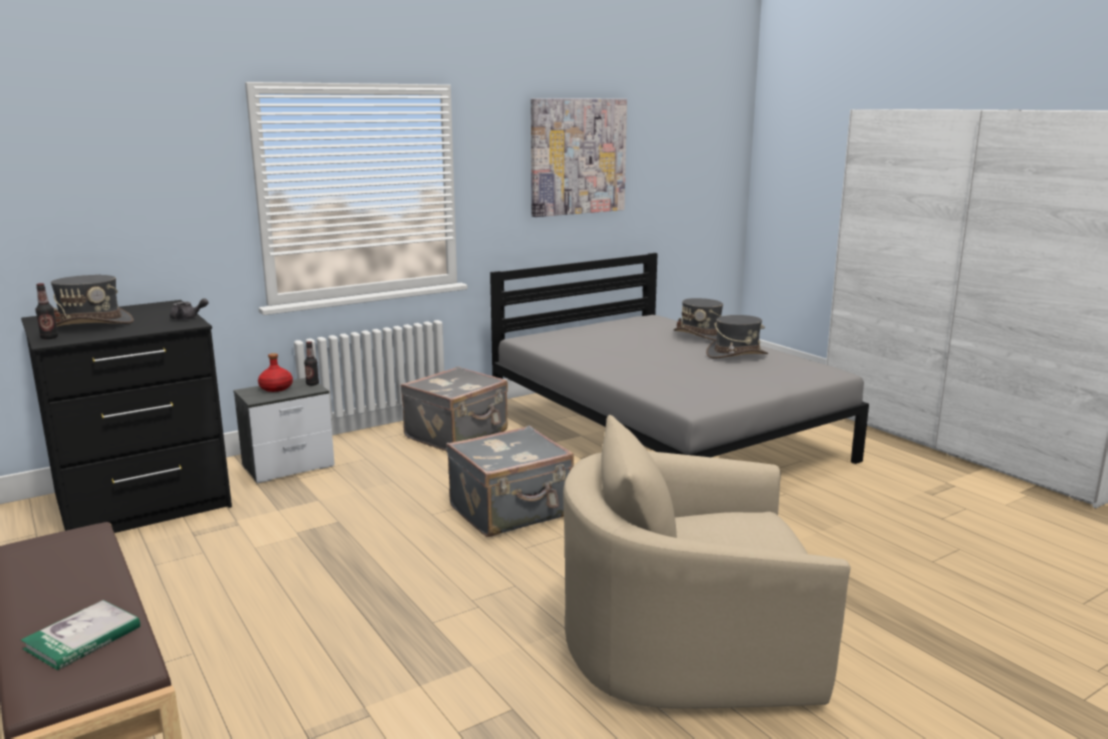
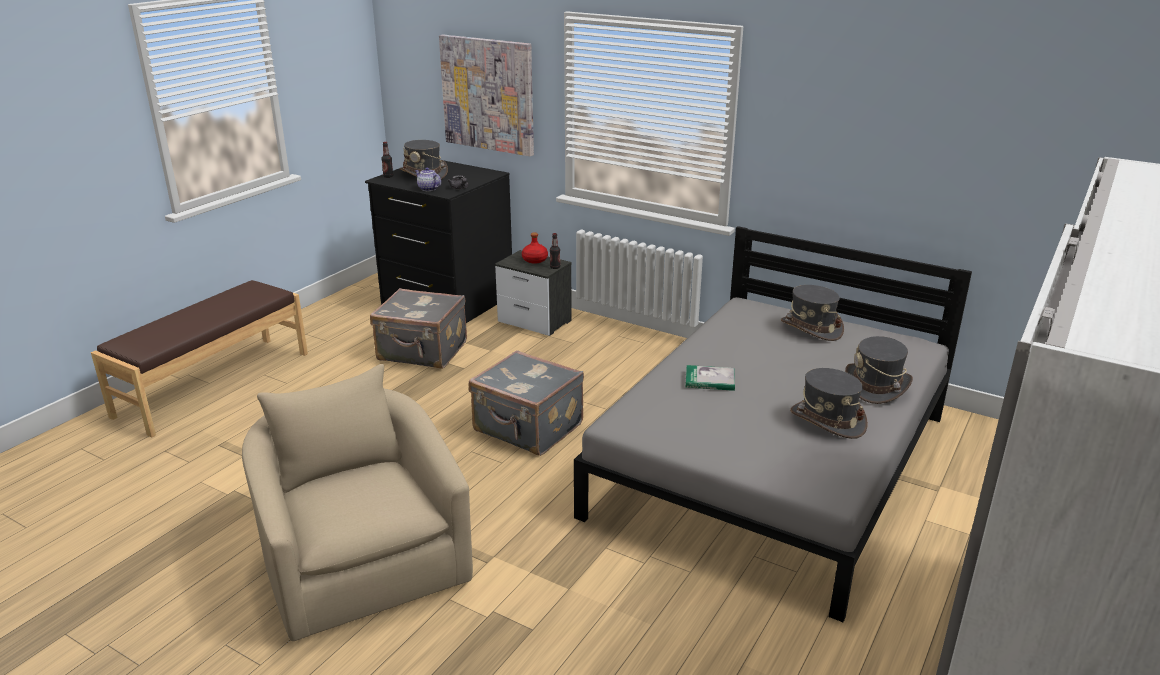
camera: 65 degrees right, 10 degrees up
book [21,600,140,670] -> book moved to [686,365,735,391]
grey suitcase [400,366,508,451] -> grey suitcase moved to [370,288,467,368]
picture [531,98,627,217] -> picture moved to [439,35,534,156]
none -> teapot [415,168,441,191]
none -> grey hat [781,285,844,341]

